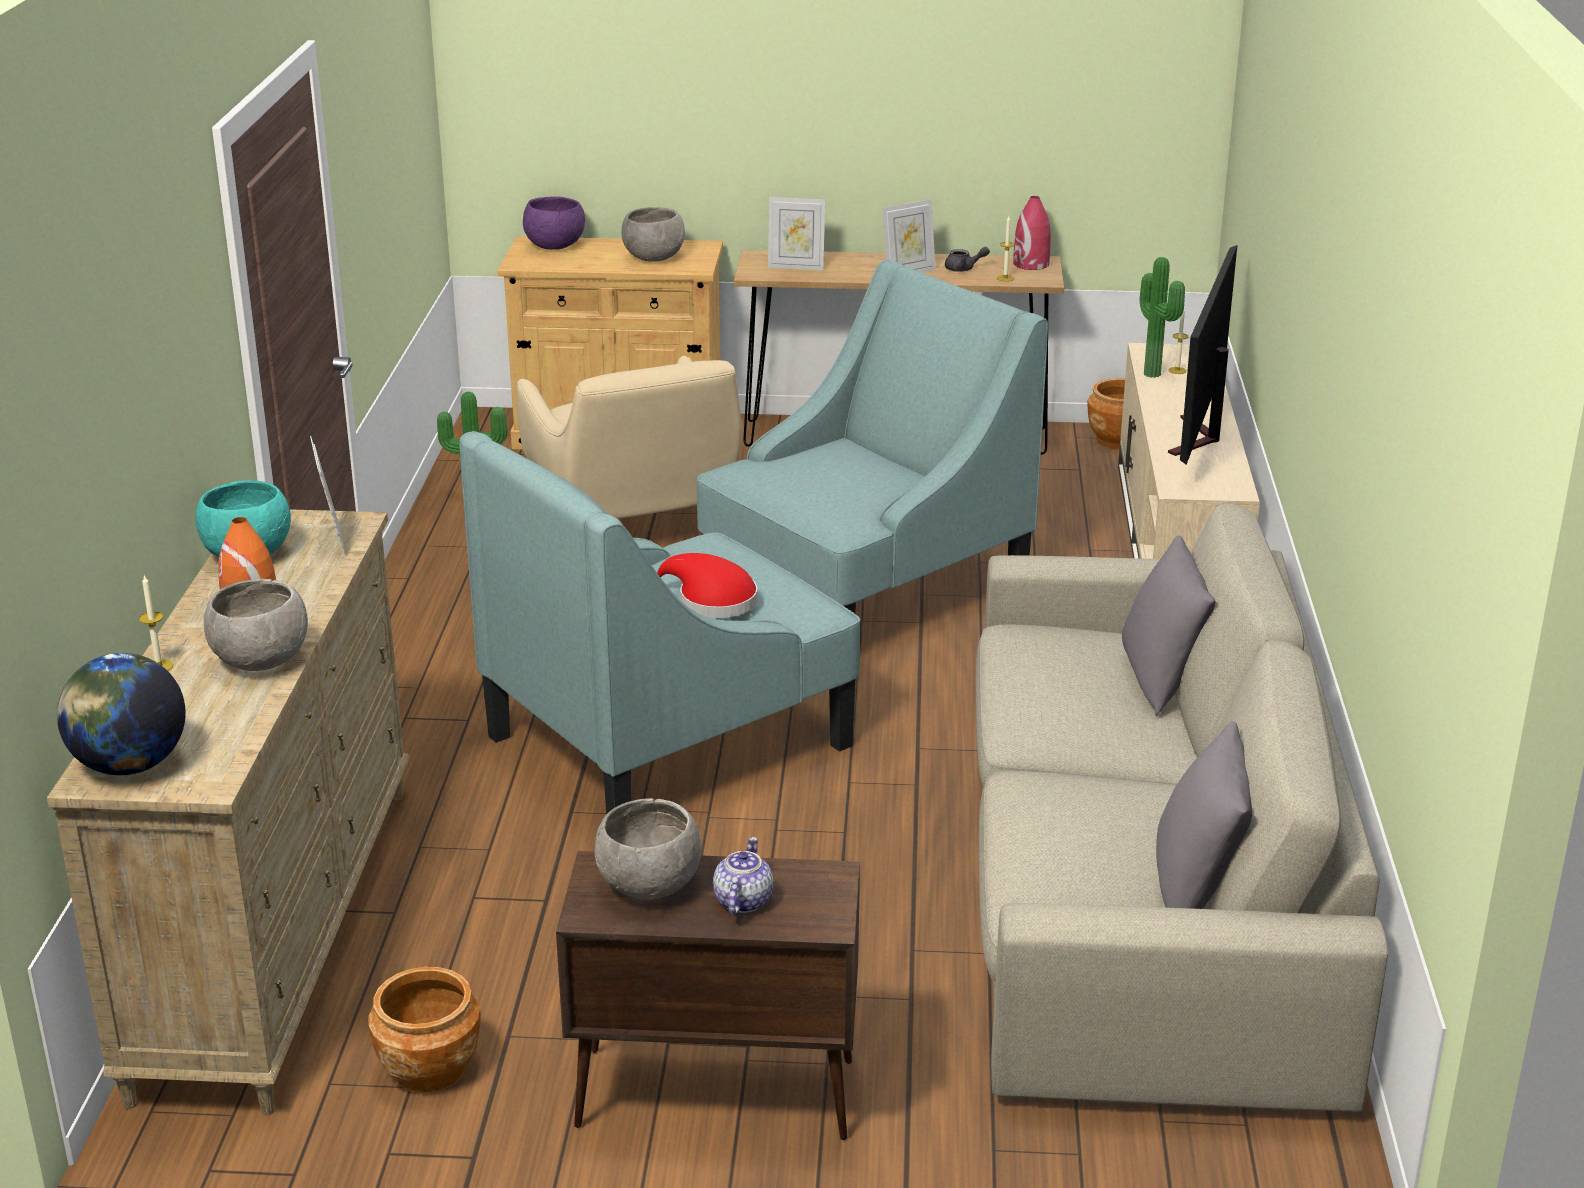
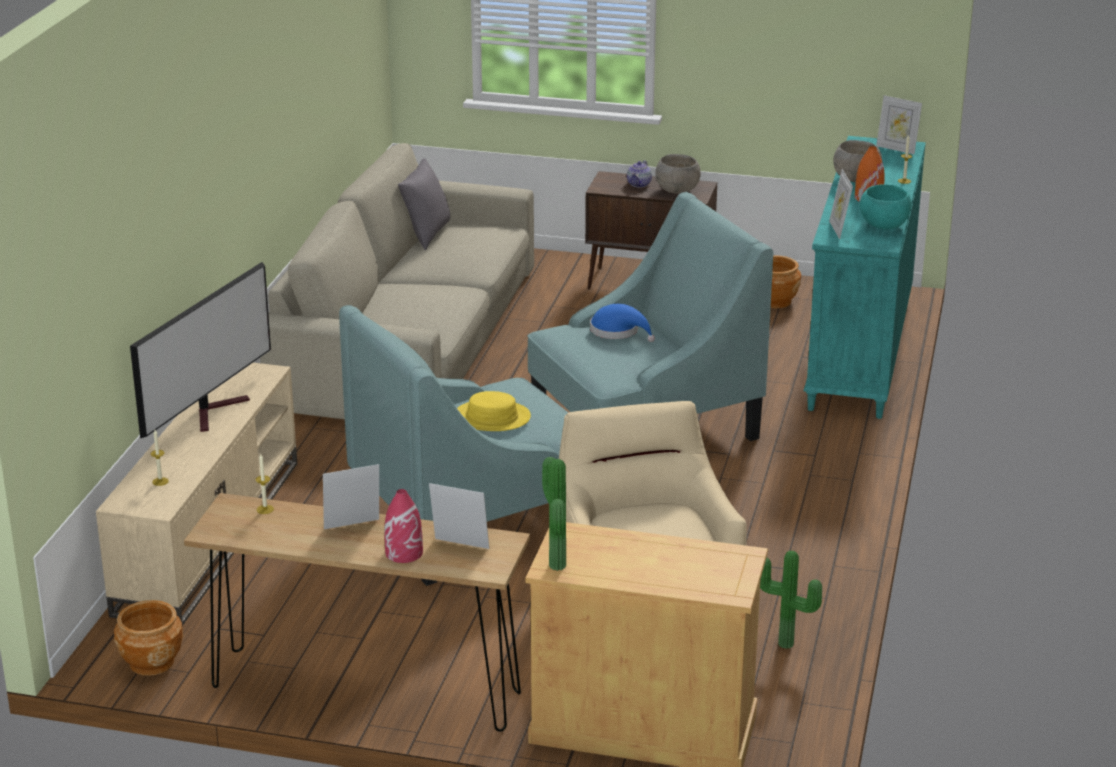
camera: 170 degrees left, 0 degrees up
beige dresser [47,509,410,1116] -> turquoise dresser [804,136,926,419]
globe [57,653,185,775] -> picture frame [876,95,922,154]
purple bowl [523,196,585,250] -> none
grey bowl [621,207,685,262] -> none
red hat [657,553,758,618] -> blue hat [590,304,655,342]
grey teapot [945,247,990,272] -> none
red vase [1013,196,1051,270] -> red vase moved to [385,489,423,563]
grey pillow [1122,535,1215,716] -> none
potted plant [1140,257,1185,378] -> potted plant moved to [542,457,566,571]
none -> yellow hat [457,391,531,431]

